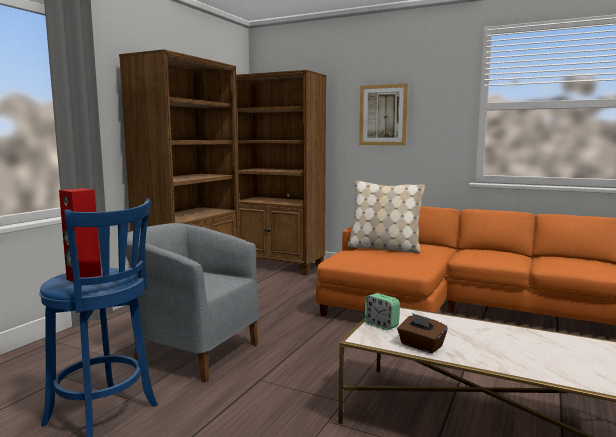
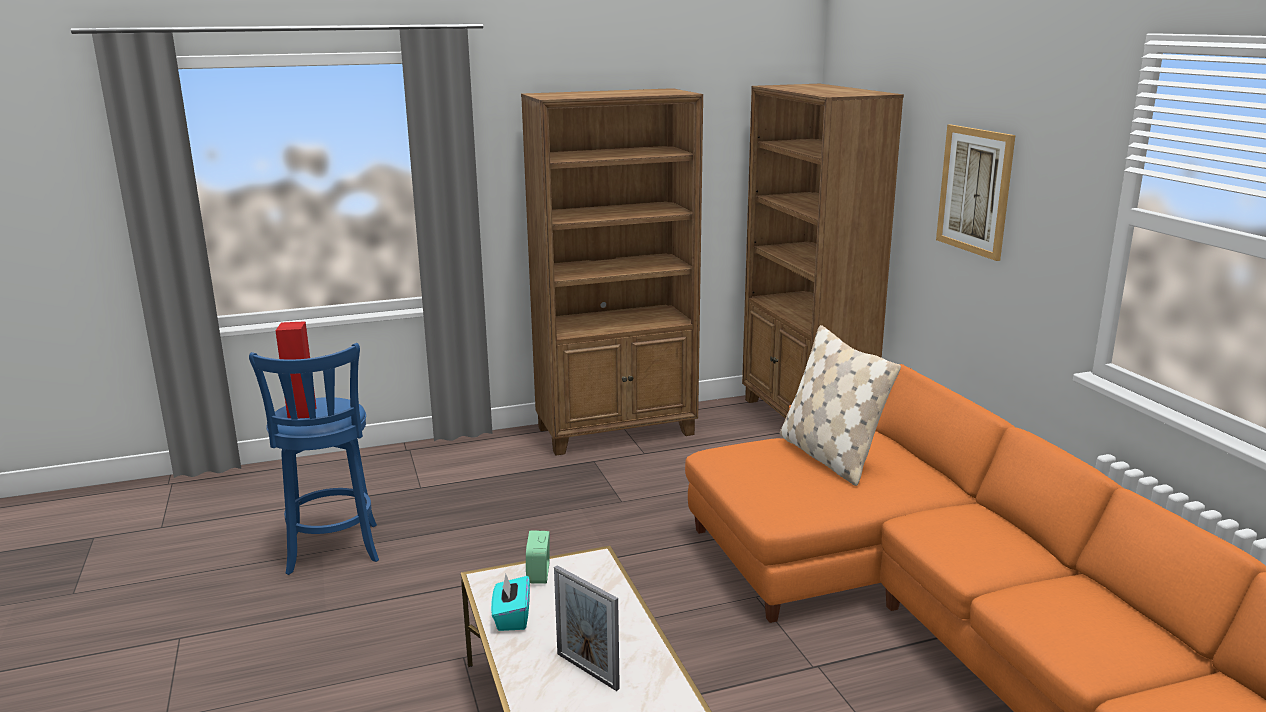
camera: 45 degrees right, 10 degrees up
grey armchair [126,223,259,382] -> none
brown tissue box [397,313,448,353] -> turquoise tissue box [491,573,530,631]
none -> picture frame [554,565,620,691]

